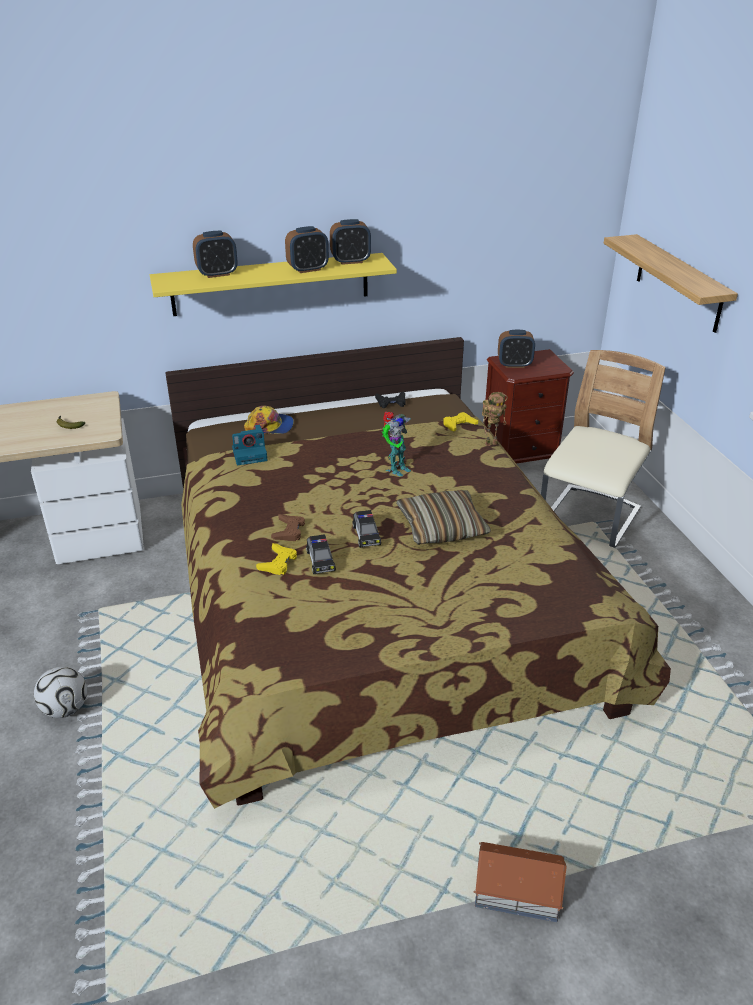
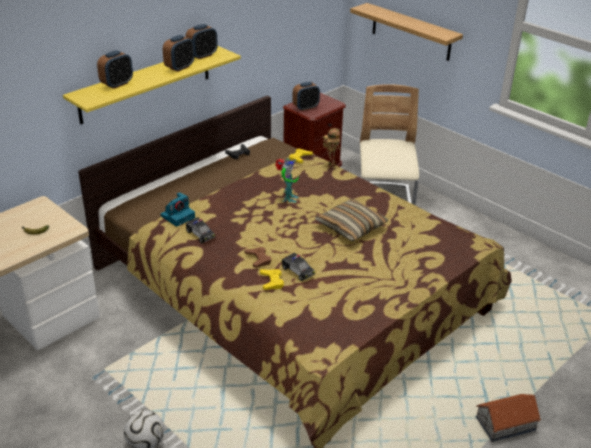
camera: 30 degrees left, 0 degrees up
cap [244,406,294,434] -> none
toy car [352,510,381,548] -> toy car moved to [186,217,215,243]

